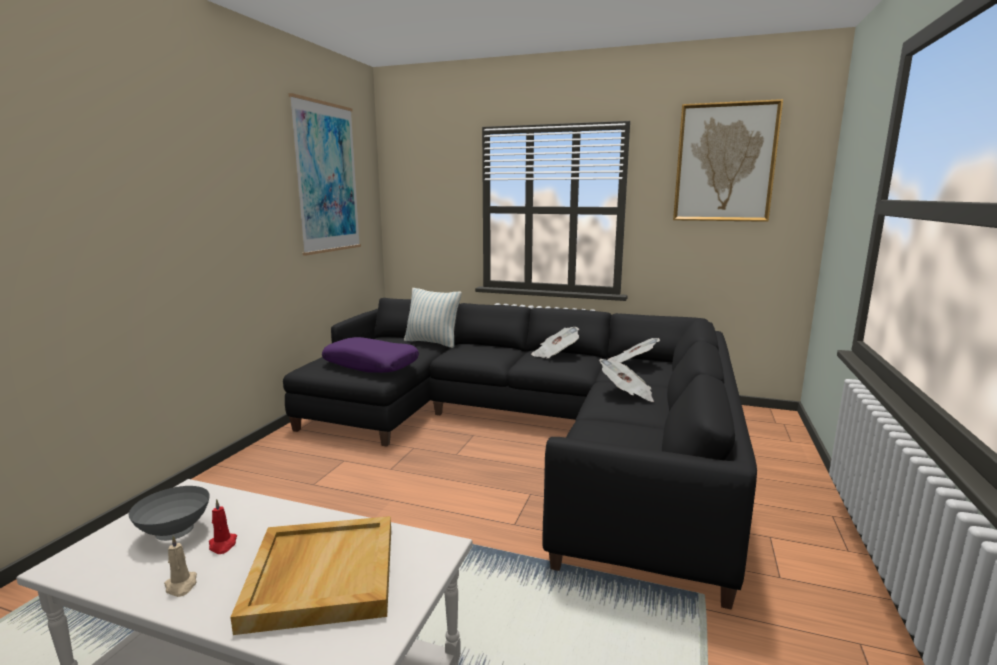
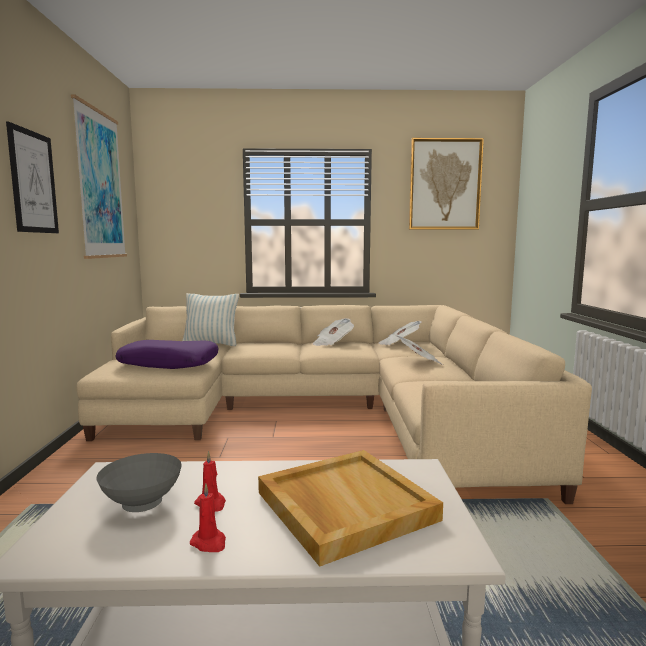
camera: 20 degrees left, 5 degrees down
beige candle [164,536,197,597] -> red candle [190,483,226,552]
black sofa [283,298,757,610] -> beige sofa [77,305,592,504]
none -> picture [6,121,59,233]

